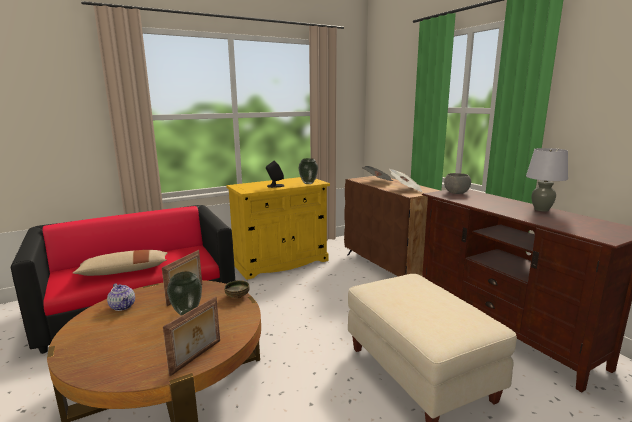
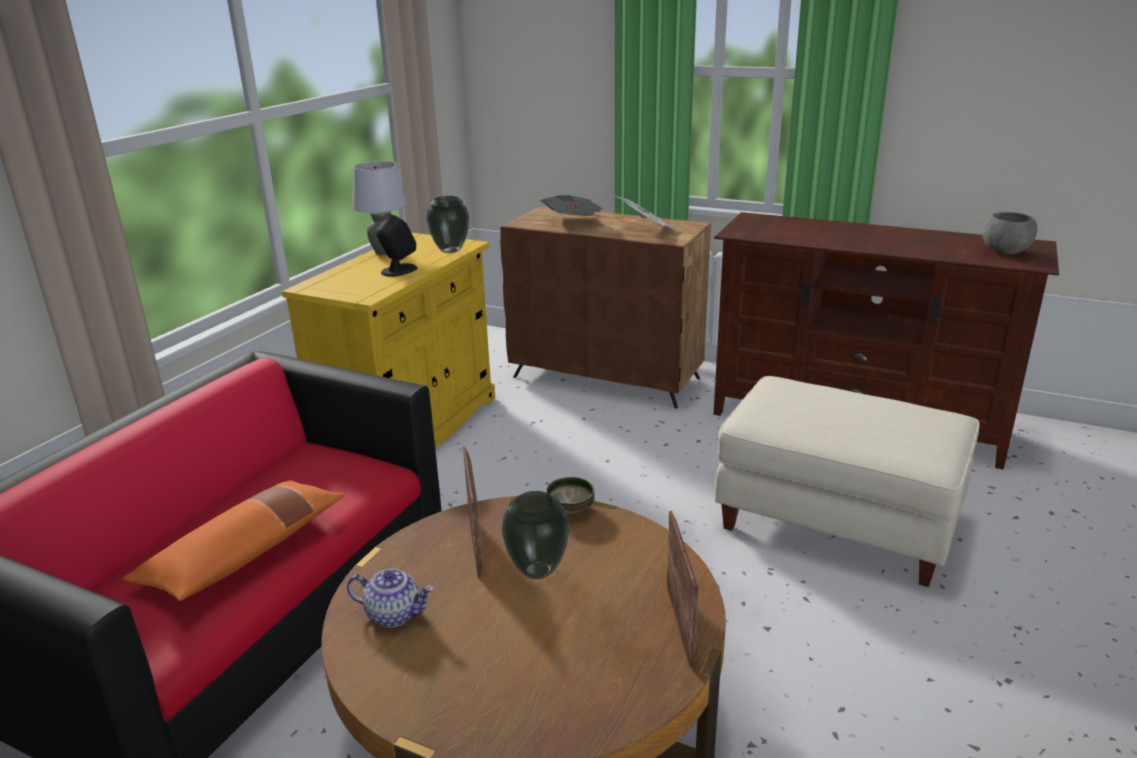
camera: 35 degrees left, 10 degrees up
beige pillow [73,250,167,276] -> orange pillow [123,480,346,601]
grey bowl [444,173,471,194] -> grey bowl moved to [982,212,1037,254]
grey table lamp [526,148,568,212] -> grey table lamp moved to [353,161,406,255]

